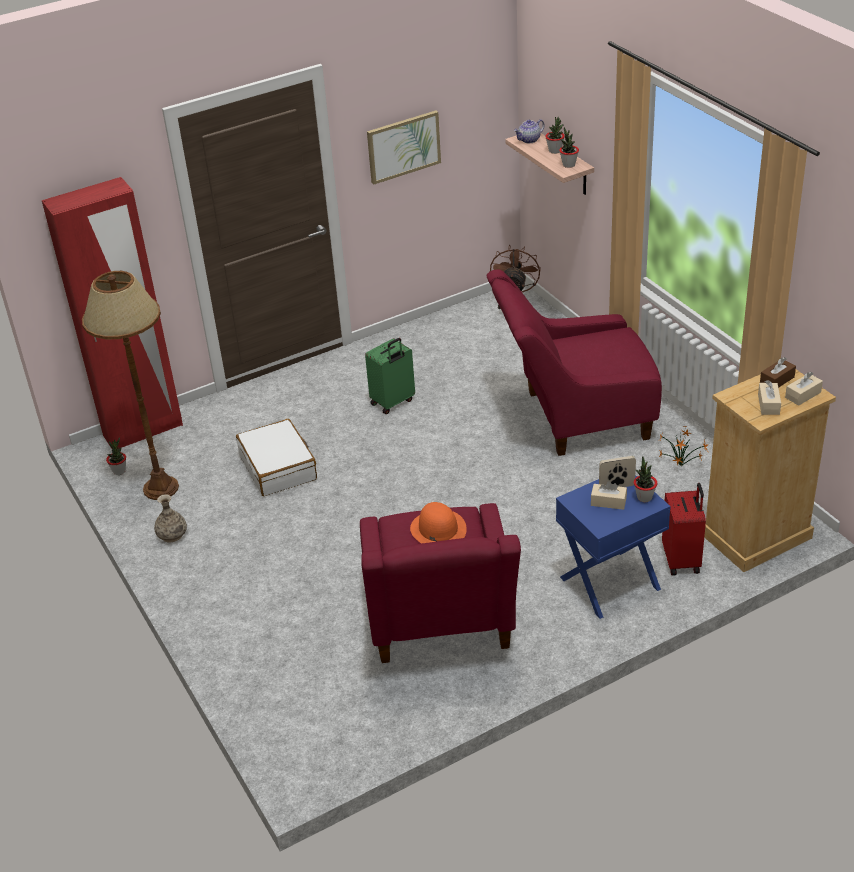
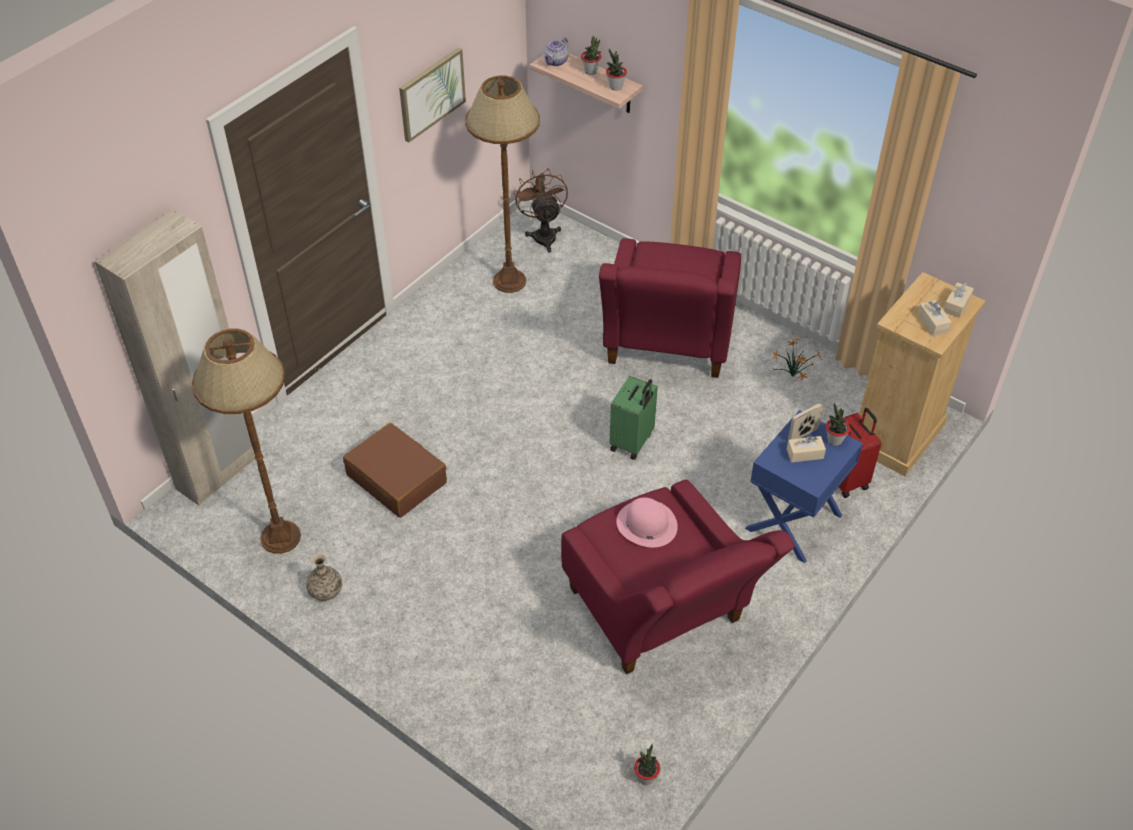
camera: 25 degrees left, 10 degrees up
red wardrobe [42,177,183,449] -> beige wardrobe [95,209,262,506]
potted plant [106,437,126,475] -> potted plant moved to [634,744,660,785]
white suitcase [236,419,317,496] -> brown suitcase [343,423,447,518]
green suitcase [365,338,415,414] -> green suitcase moved to [609,376,658,460]
orange hat [410,502,467,544] -> pink hat [616,497,678,547]
red armchair [487,269,662,456] -> red armchair turned 45 degrees counterclockwise [599,238,741,378]
brown tissue box [760,357,796,388] -> none
none -> brown floor lamp [465,76,540,293]

